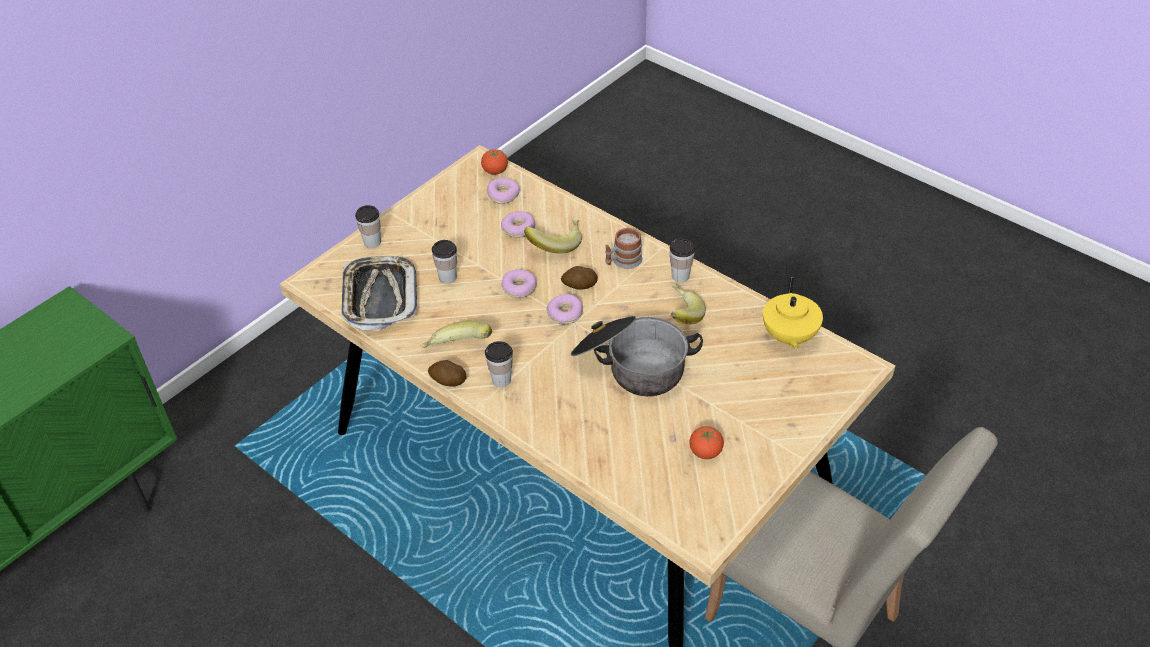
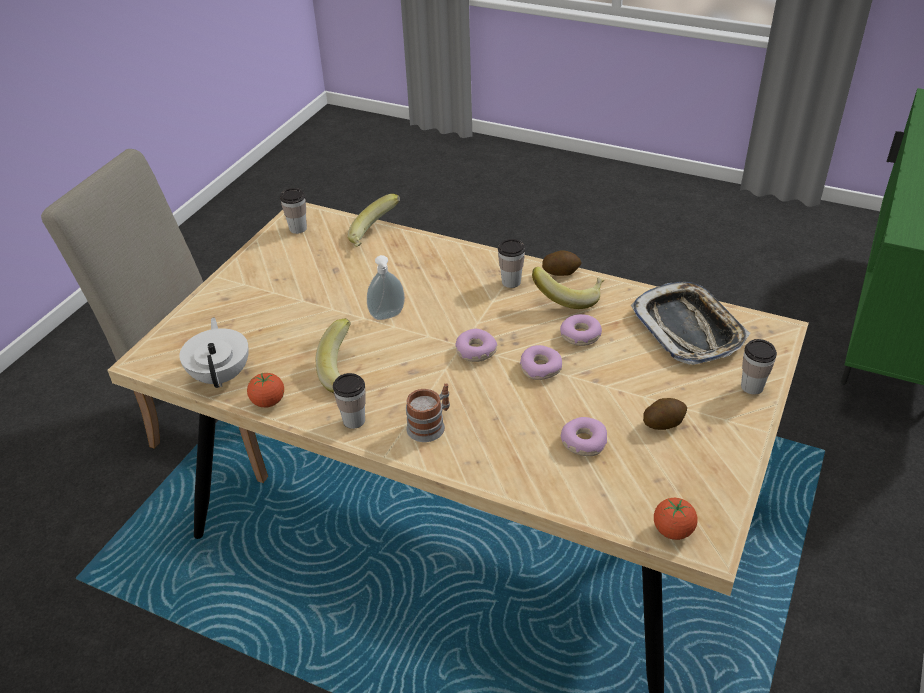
camera: 165 degrees right, 5 degrees down
cup [432,240,457,284] -> cup moved to [280,188,307,234]
donut [487,178,520,204] -> donut moved to [560,314,602,346]
banana [524,219,582,254] -> banana moved to [348,194,400,247]
potato [561,266,598,290] -> potato moved to [643,398,687,430]
cooking pot [571,316,703,396] -> soap dispenser [367,255,405,320]
tomato [689,426,724,459] -> tomato moved to [247,372,284,408]
yellow teapot [763,277,823,349] -> white teapot [179,318,249,388]

